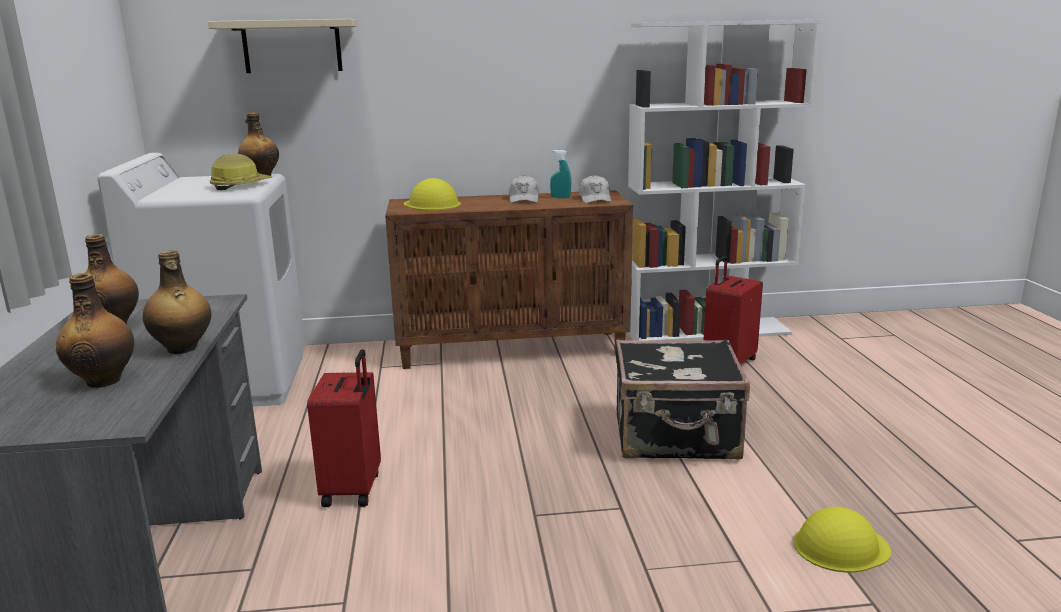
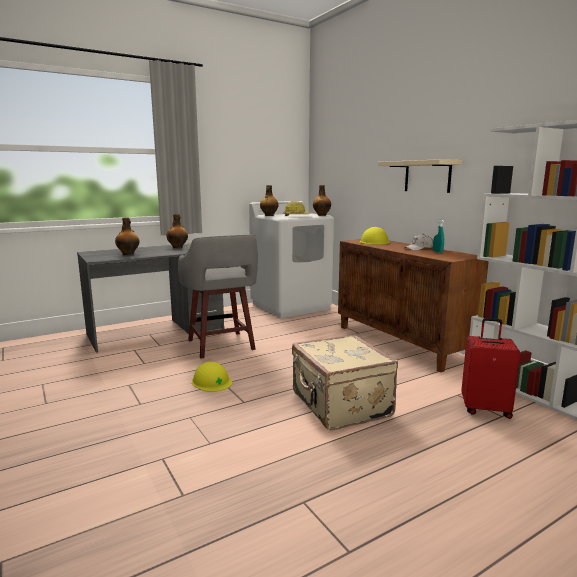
camera: 65 degrees right, 5 degrees down
bottle [143,250,211,354] -> bottle moved to [260,185,279,216]
beige shelf [208,19,357,73] -> beige shelf moved to [378,159,462,193]
red suitcase [307,349,381,507] -> grey stool [178,235,258,358]
white cap [579,175,612,203] -> none
black suitcase [616,339,750,460] -> beige suitcase [292,335,398,430]
yellow hard hat [794,507,891,573] -> yellow hard hat moved to [192,361,232,392]

